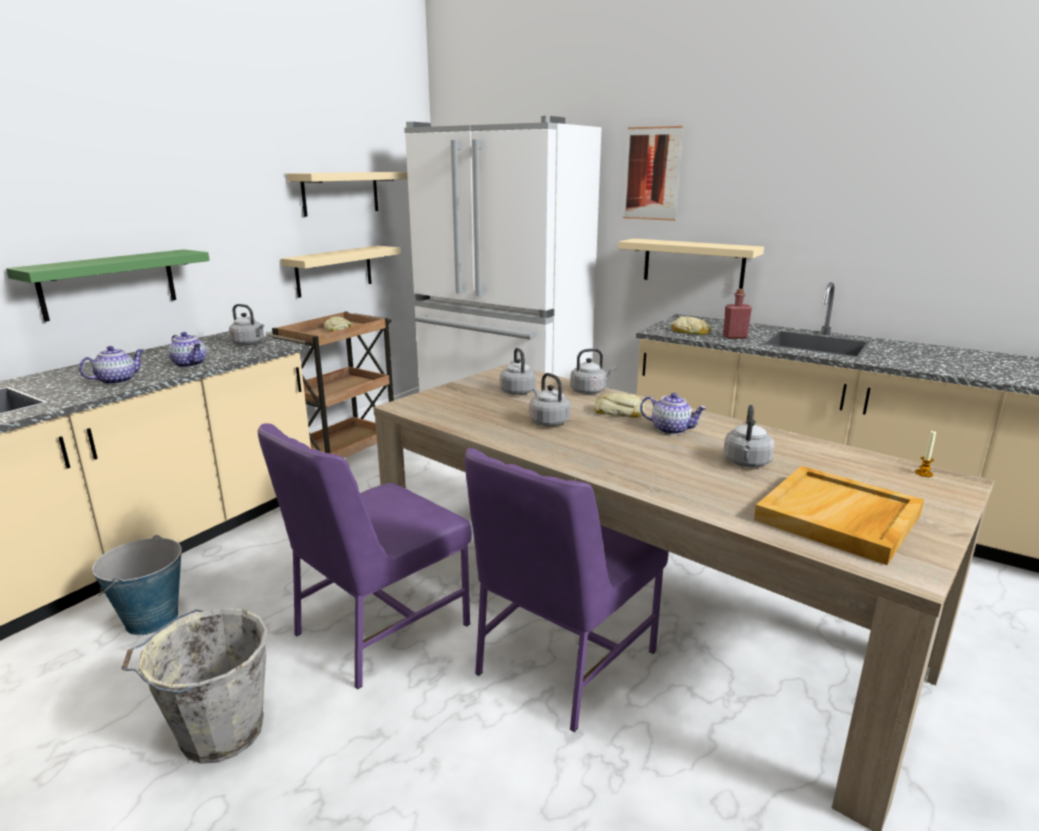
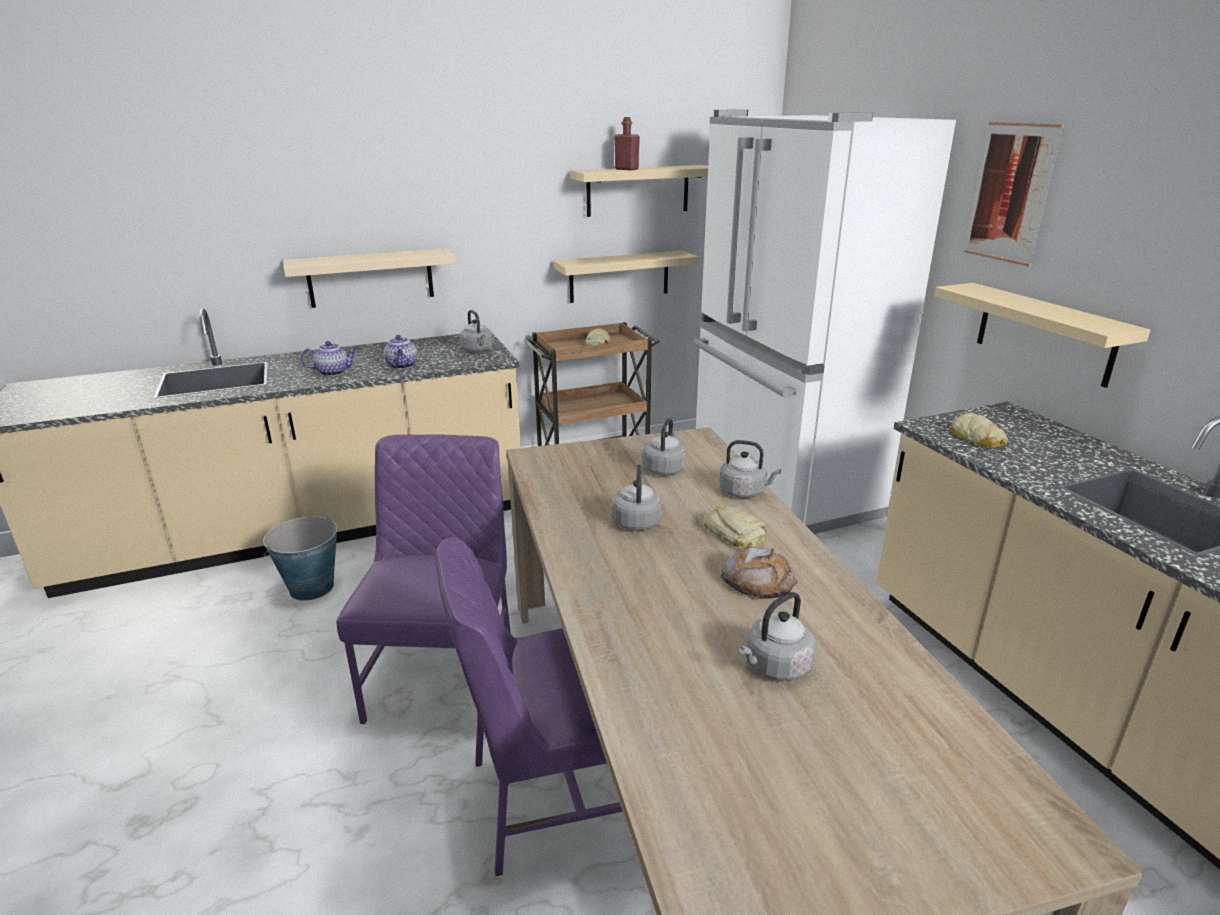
camera: 35 degrees right, 5 degrees up
green shelf [6,249,210,322] -> beige shelf [283,248,455,308]
grey bucket [121,608,268,764] -> none
purple chair [258,423,472,690] -> purple chair turned 105 degrees clockwise [336,434,511,724]
teapot [640,393,707,435] -> bread [721,546,798,600]
red bottle [723,289,752,339] -> red bottle moved to [614,117,640,170]
beige tray [754,466,924,565] -> none
candle [915,431,936,477] -> none

